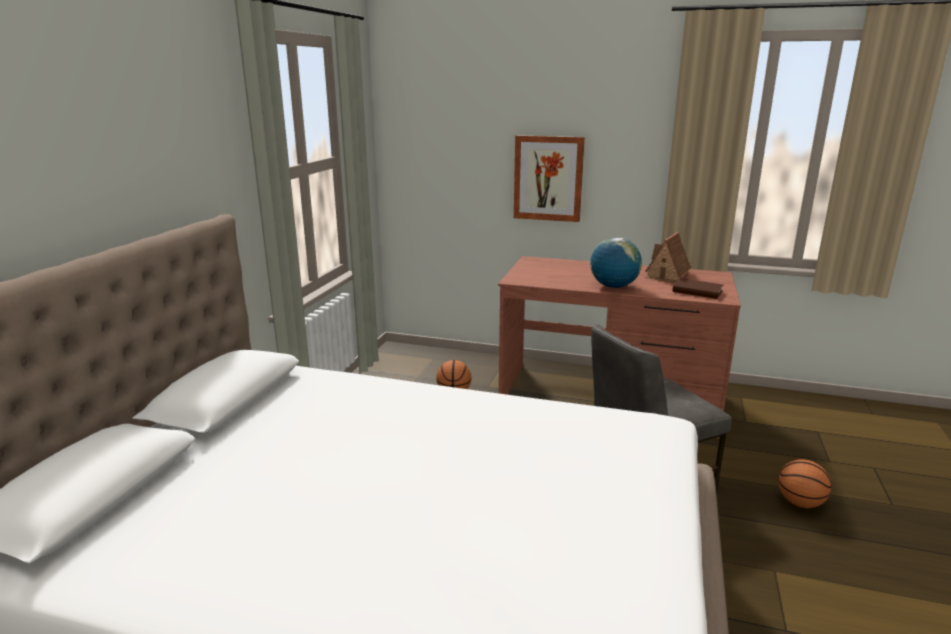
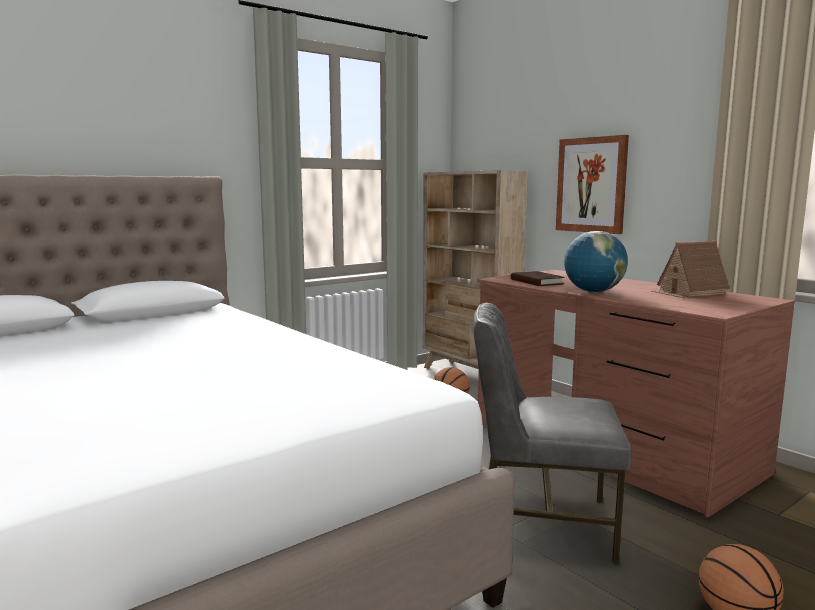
camera: 35 degrees right, 10 degrees down
brown book [672,278,723,299] -> brown book moved to [511,271,564,286]
none -> beige bookcase [423,170,528,369]

